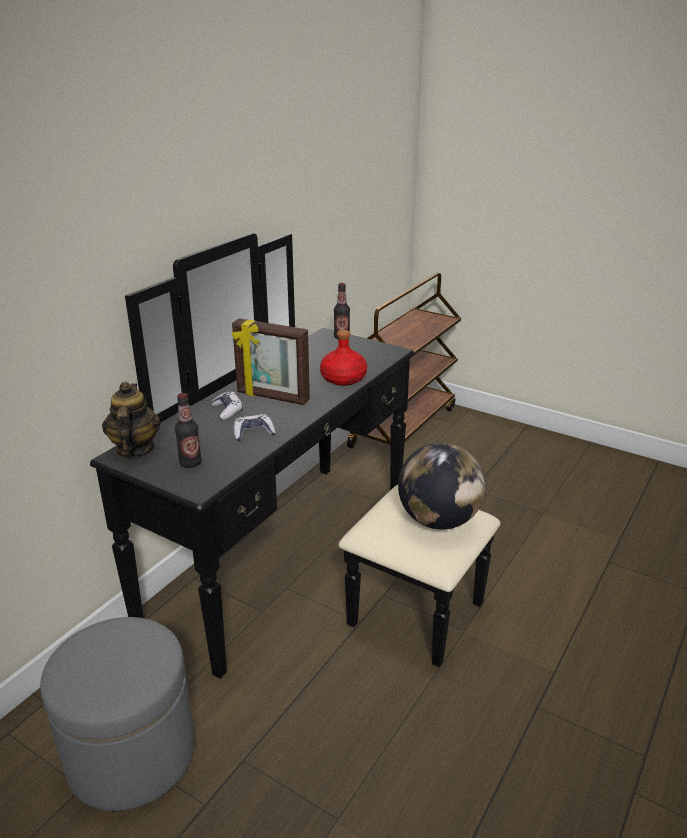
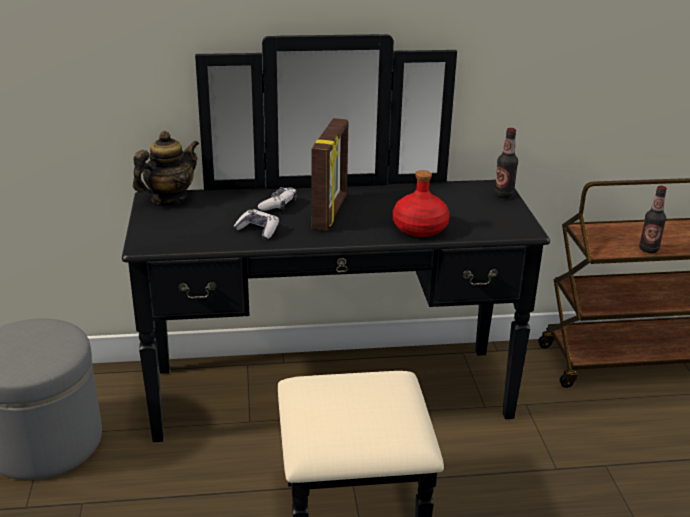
camera: 50 degrees right, 0 degrees up
bottle [175,393,202,468] -> bottle moved to [639,186,667,253]
picture frame [232,318,310,405] -> picture frame turned 150 degrees counterclockwise [312,118,348,231]
globe [398,443,485,529] -> none

